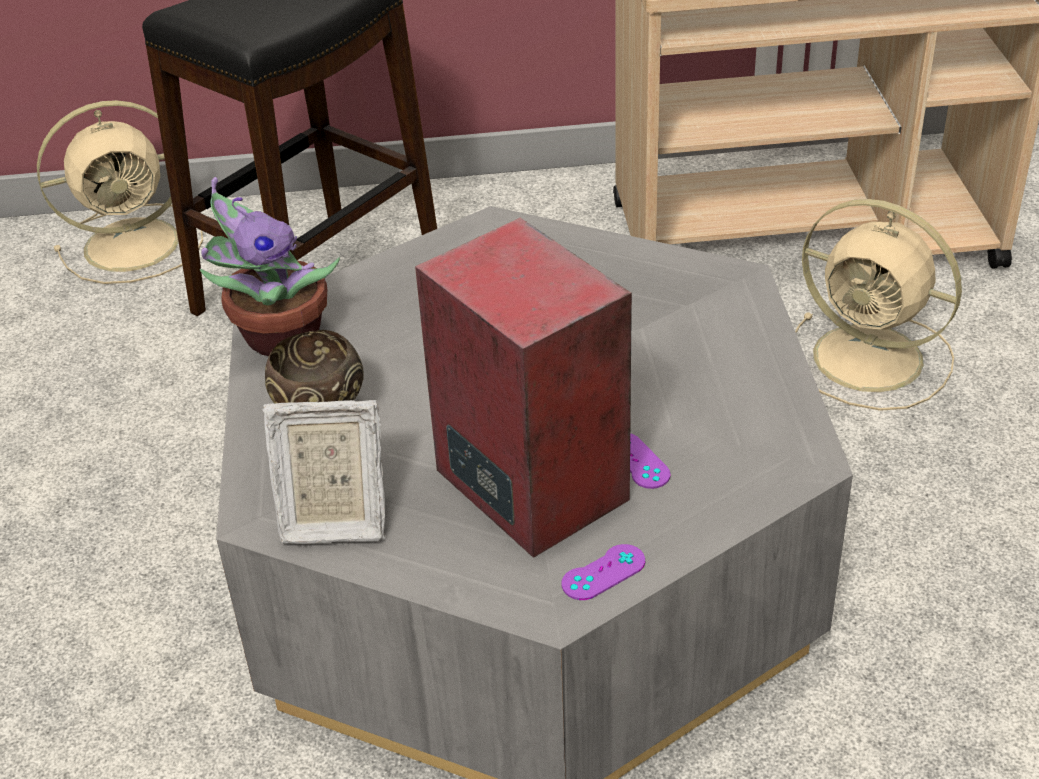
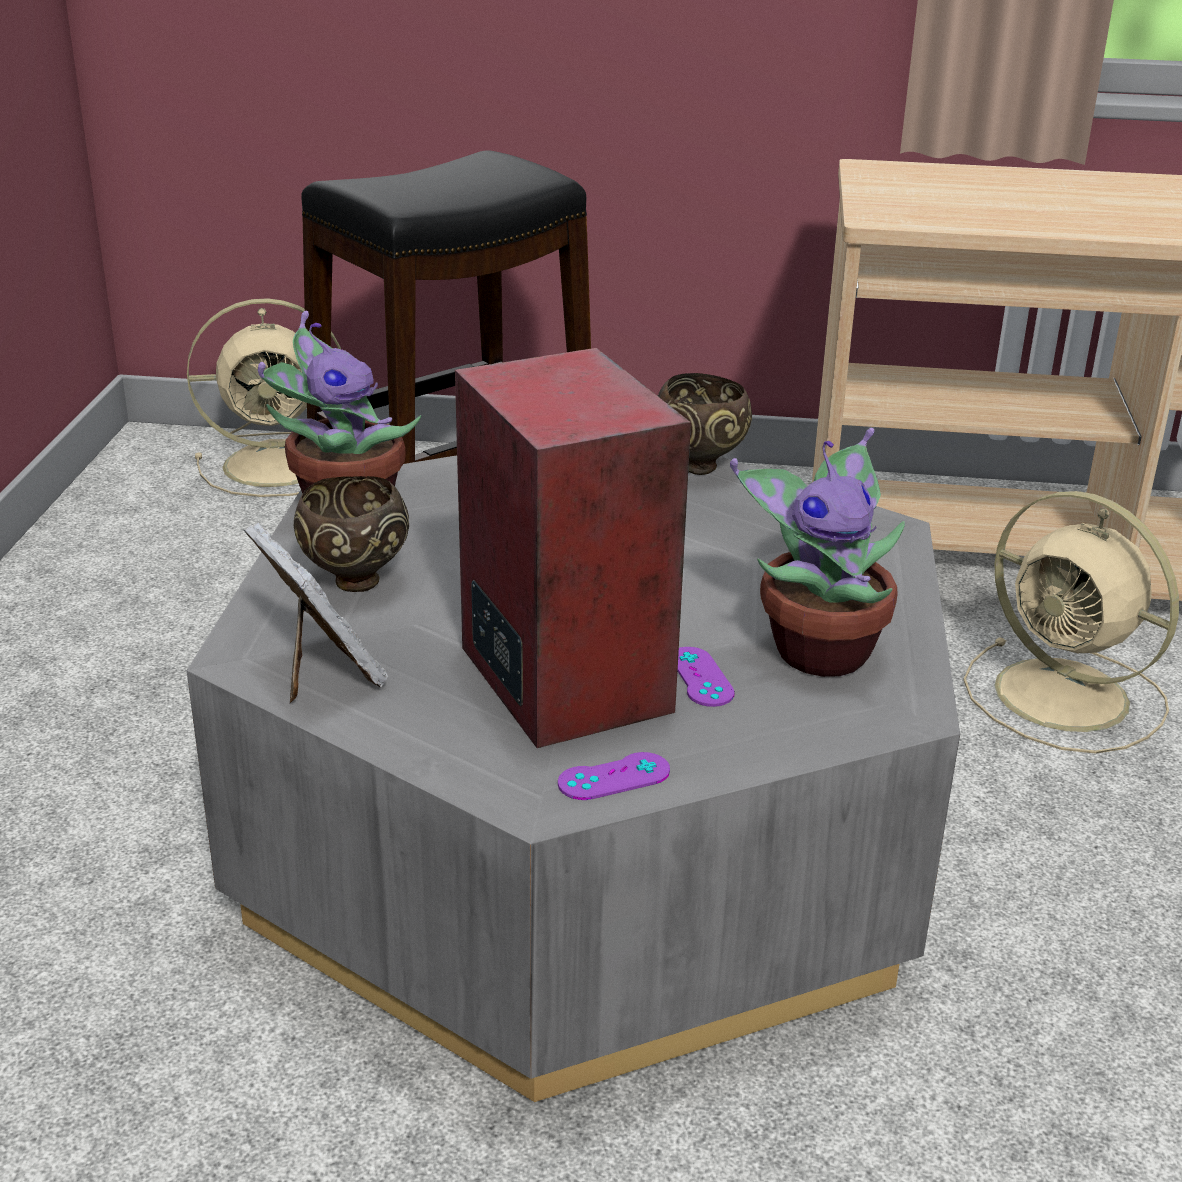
camera: 10 degrees right, 10 degrees down
picture frame [262,400,385,544] -> picture frame turned 135 degrees counterclockwise [244,523,388,703]
none -> brown bowl [658,373,752,475]
none -> potted plant [730,428,905,677]

